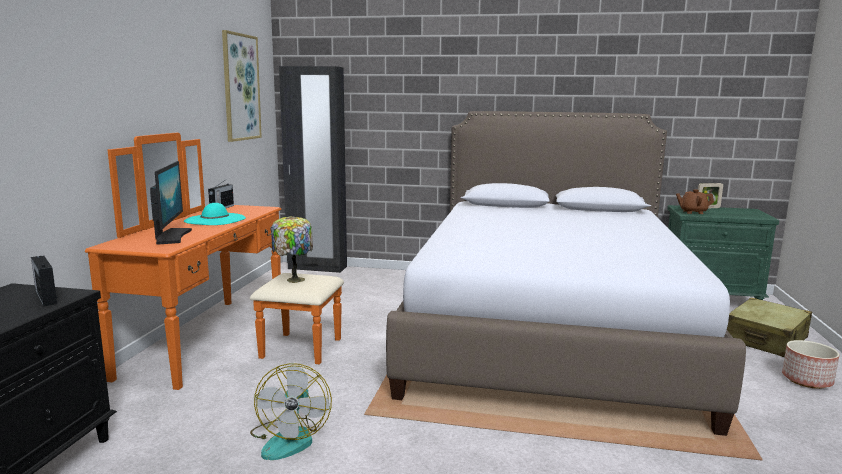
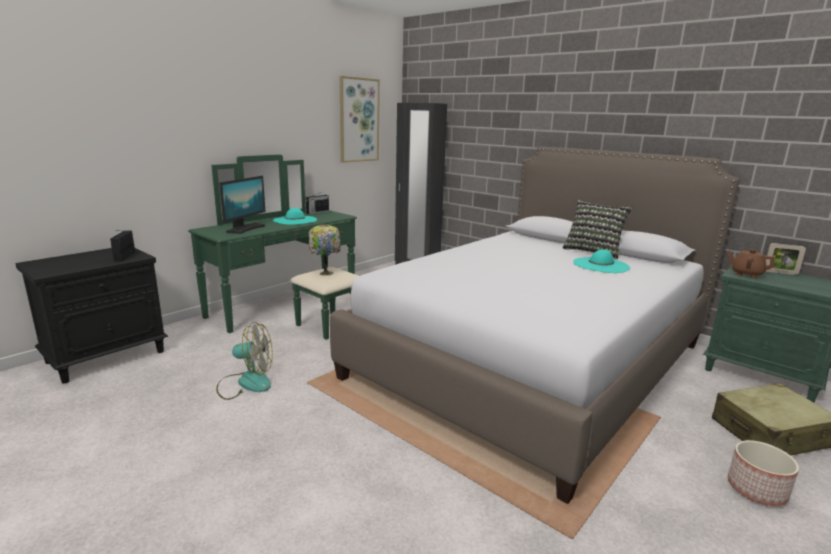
camera: 30 degrees right, 5 degrees up
orange dresser [85,133,344,390] -> green dresser [188,155,359,340]
fan [250,363,332,460] -> fan turned 120 degrees counterclockwise [216,322,273,400]
none -> pillow [563,200,633,259]
none -> turquoise hat [573,249,630,273]

